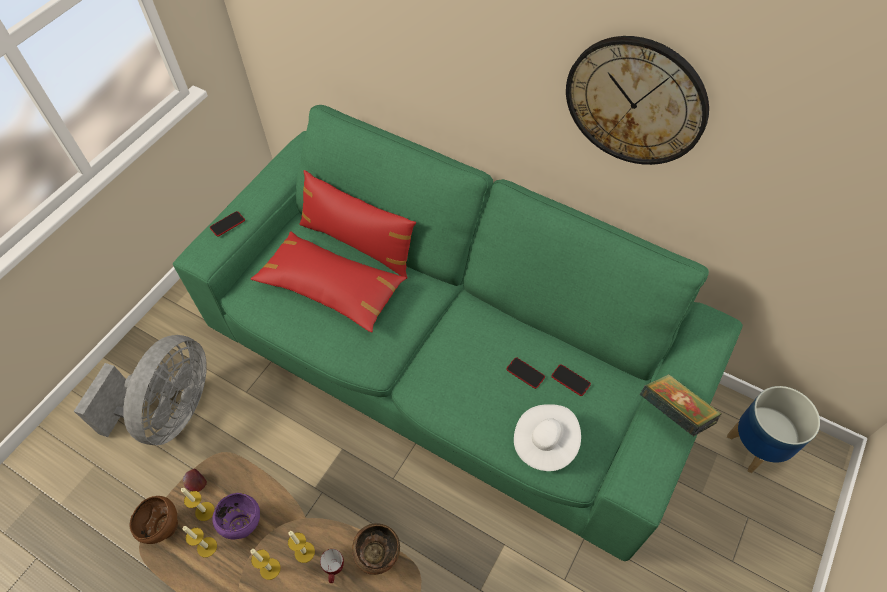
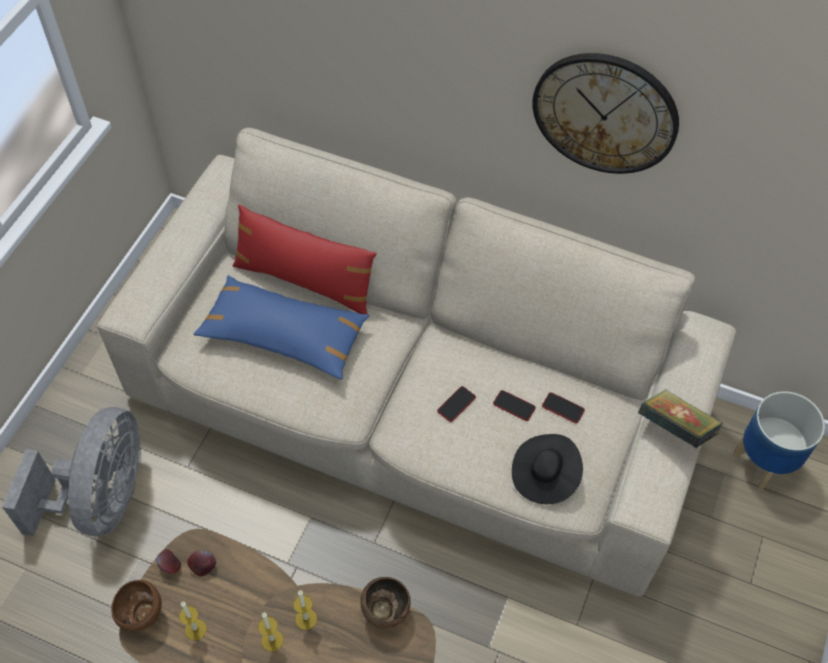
camera: 10 degrees left, 0 degrees up
green sofa [173,105,743,561] -> beige sofa [97,128,736,597]
candle [181,488,215,521] -> none
phone [210,211,245,237] -> phone moved to [437,386,476,422]
purple bowl [212,493,260,539] -> none
red pillow [251,231,406,332] -> blue pillow [193,275,370,380]
mug [320,549,344,583] -> none
white hat [514,404,581,471] -> black hat [512,434,583,504]
none -> apple [187,551,216,576]

